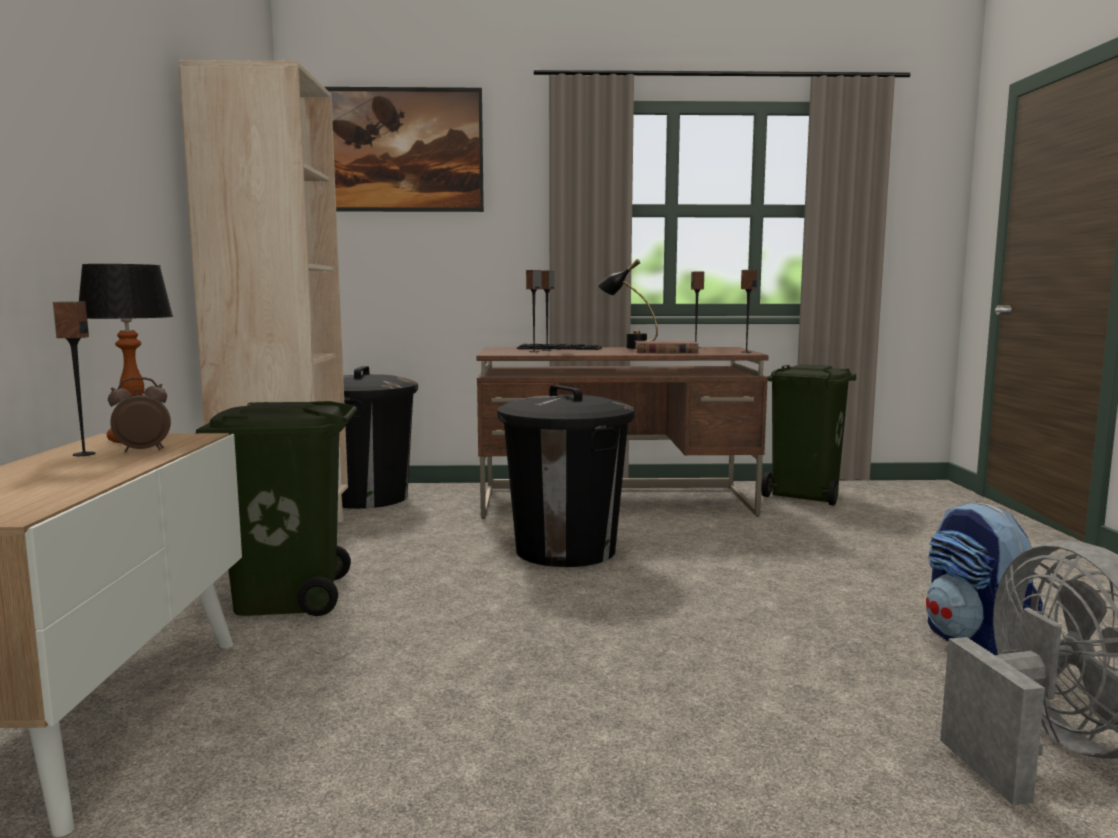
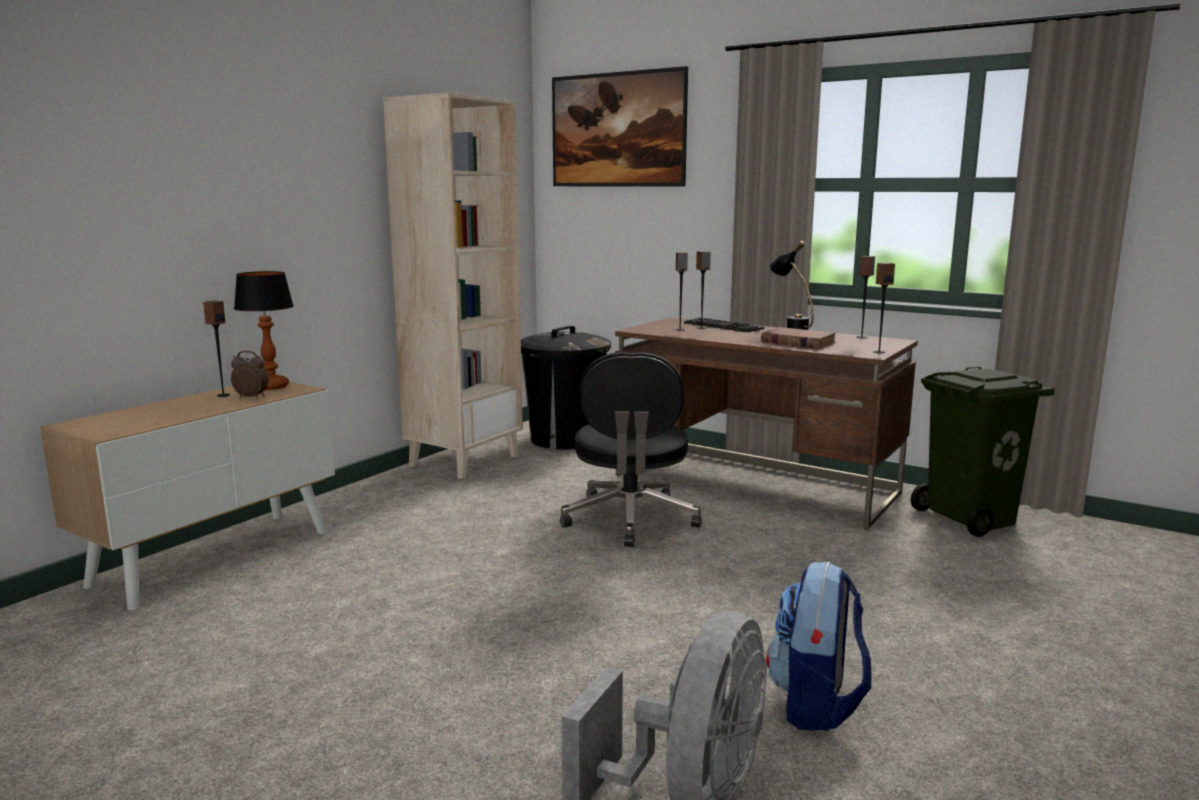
camera: 35 degrees right, 5 degrees up
green trash can [196,401,357,616] -> none
black trash can [497,385,635,567] -> black office chair [560,352,702,547]

